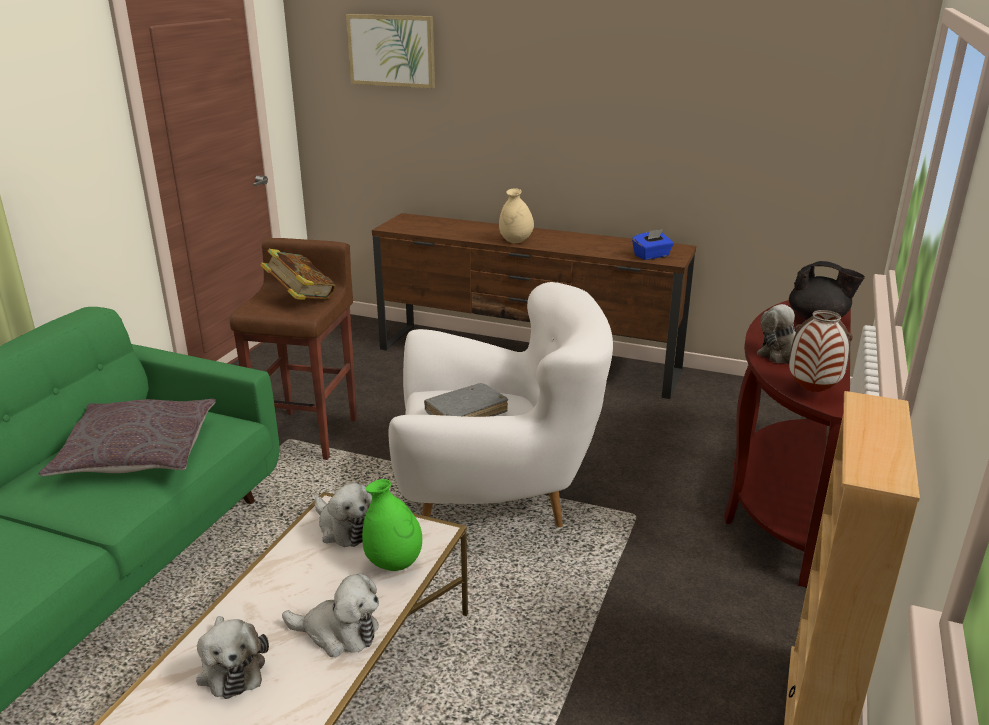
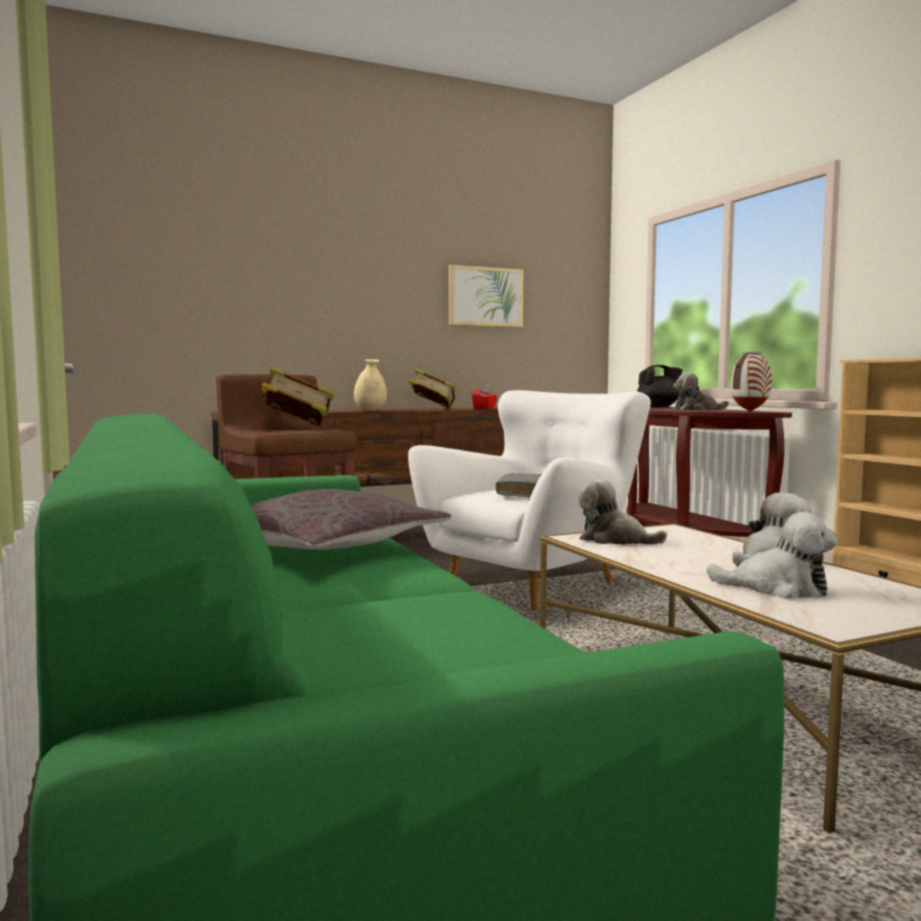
camera: 45 degrees left, 20 degrees down
plush toy [315,483,372,547] -> plush toy turned 150 degrees counterclockwise [579,479,667,545]
picture [346,14,435,88] -> picture moved to [449,265,523,327]
green vase [362,479,422,571] -> none
blue tissue box [632,229,674,260] -> red tissue box [472,385,498,409]
none -> book [409,368,455,408]

